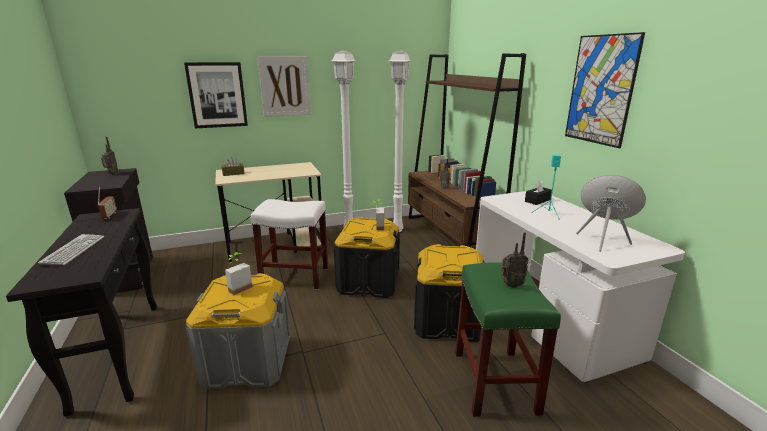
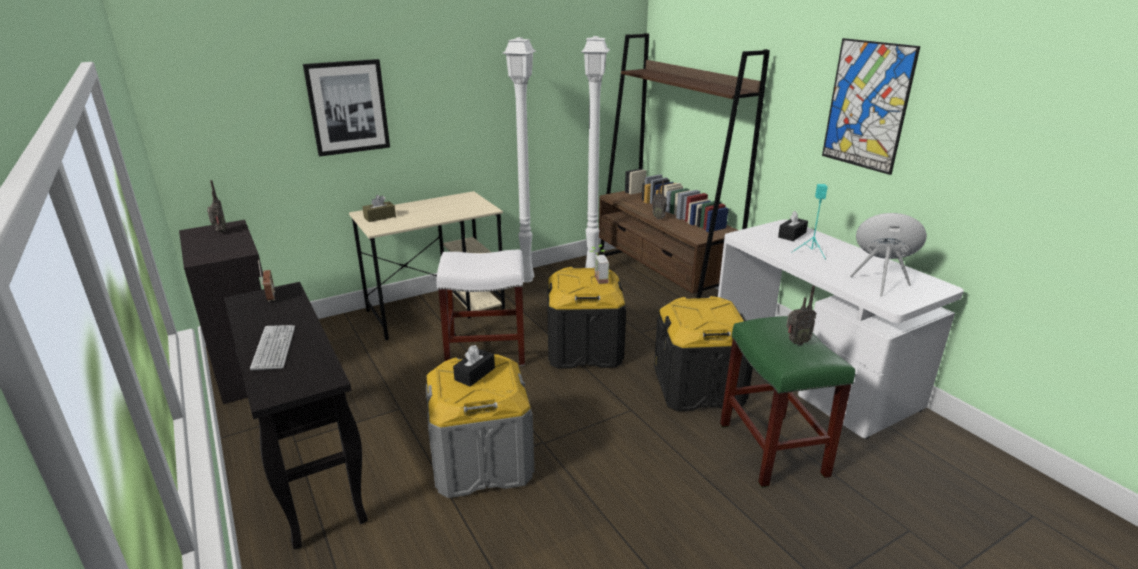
camera: 10 degrees left, 5 degrees up
potted plant [225,252,253,295] -> black tissue box [453,345,495,387]
picture [258,56,311,117] -> none

